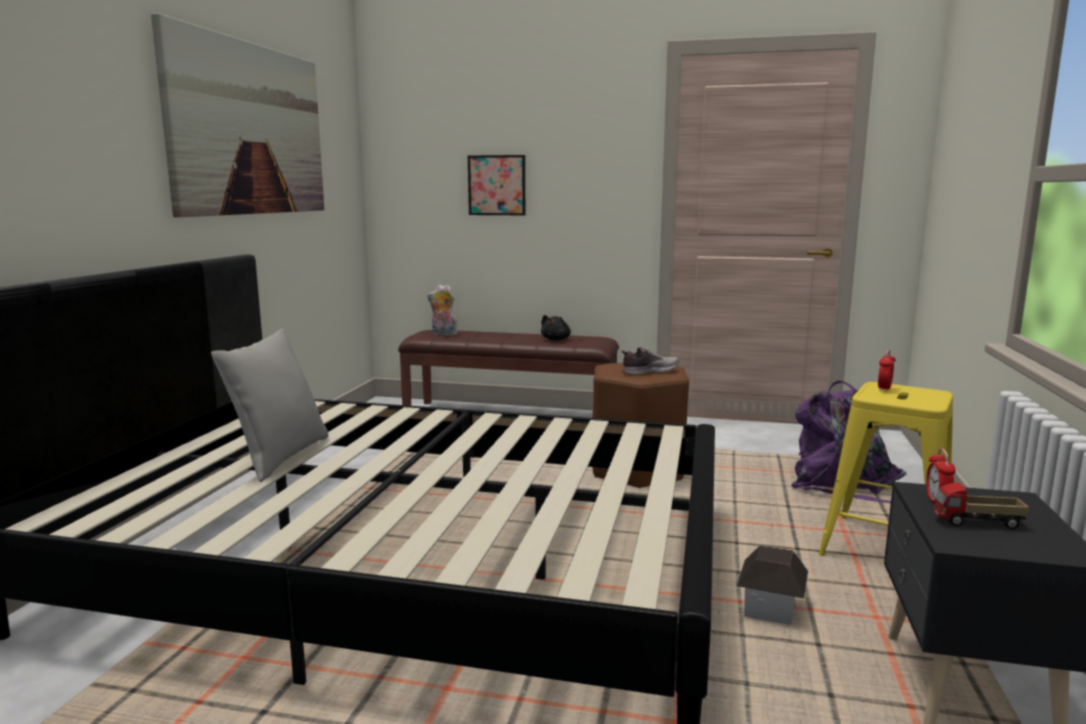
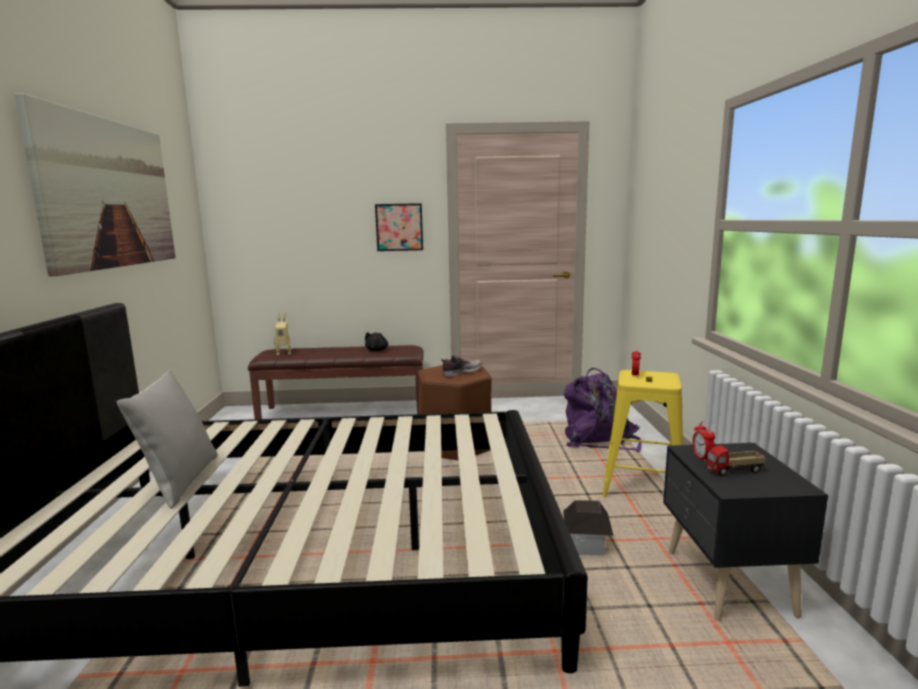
camera: 15 degrees left, 0 degrees up
plush toy [427,285,459,336] -> toy robot [274,313,291,355]
picture [468,155,525,215] -> picture moved to [375,203,423,251]

